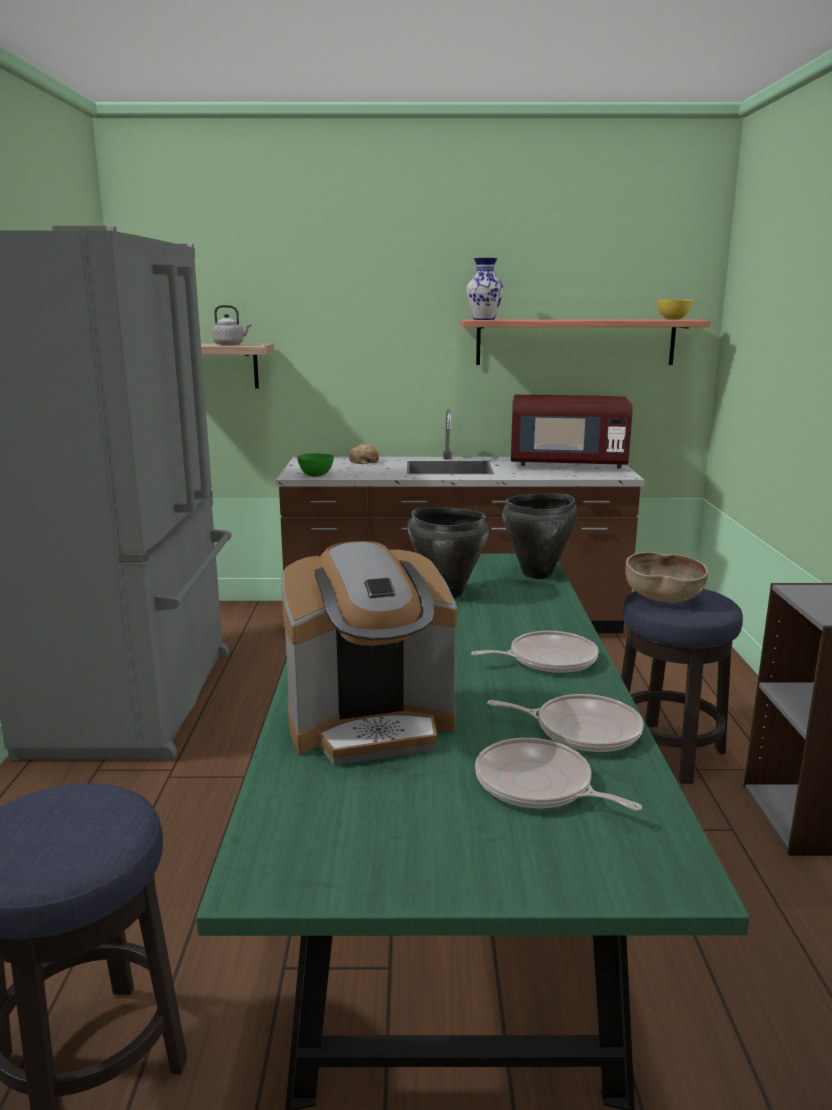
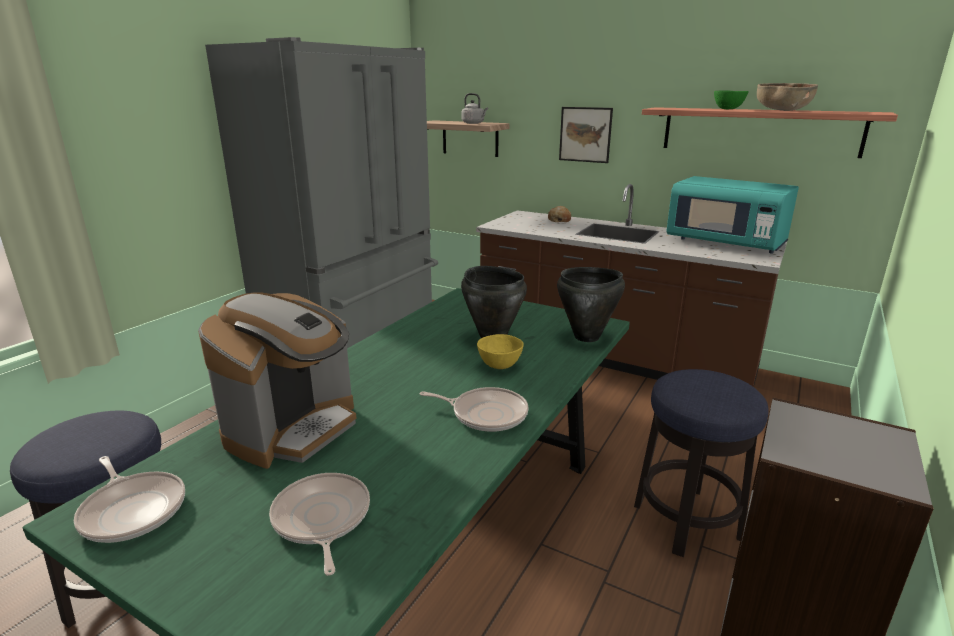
camera: 30 degrees right, 5 degrees up
coffee machine [281,541,457,765] -> coffee machine turned 75 degrees counterclockwise [198,292,356,469]
green bowl [297,453,334,477] -> green bowl moved to [714,90,749,109]
vase [466,258,504,320] -> none
frying pan [487,694,644,753] -> frying pan moved to [74,456,185,543]
red microwave [511,395,633,469] -> turquoise microwave [666,176,799,254]
brown bowl [625,552,708,603] -> brown bowl moved to [757,83,818,111]
yellow bowl [657,300,693,320] -> yellow bowl moved to [477,334,524,369]
none -> picture [559,107,613,163]

